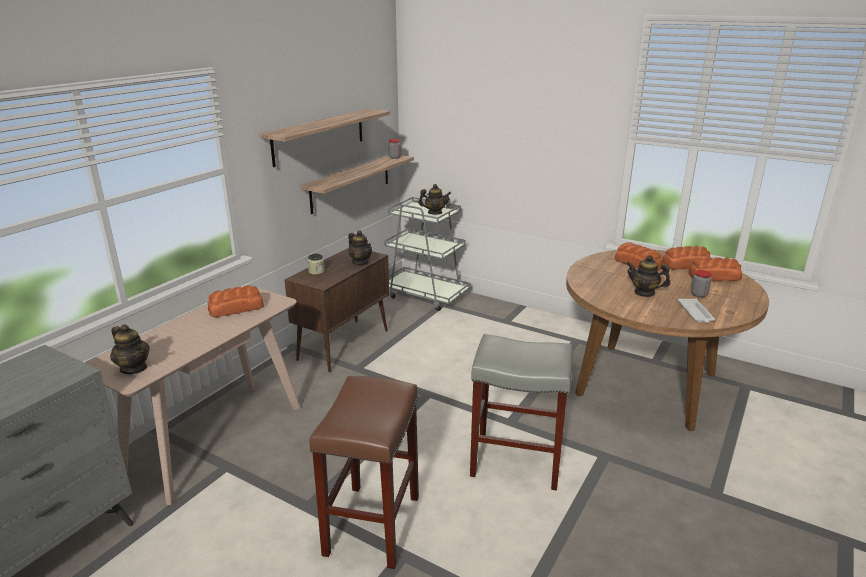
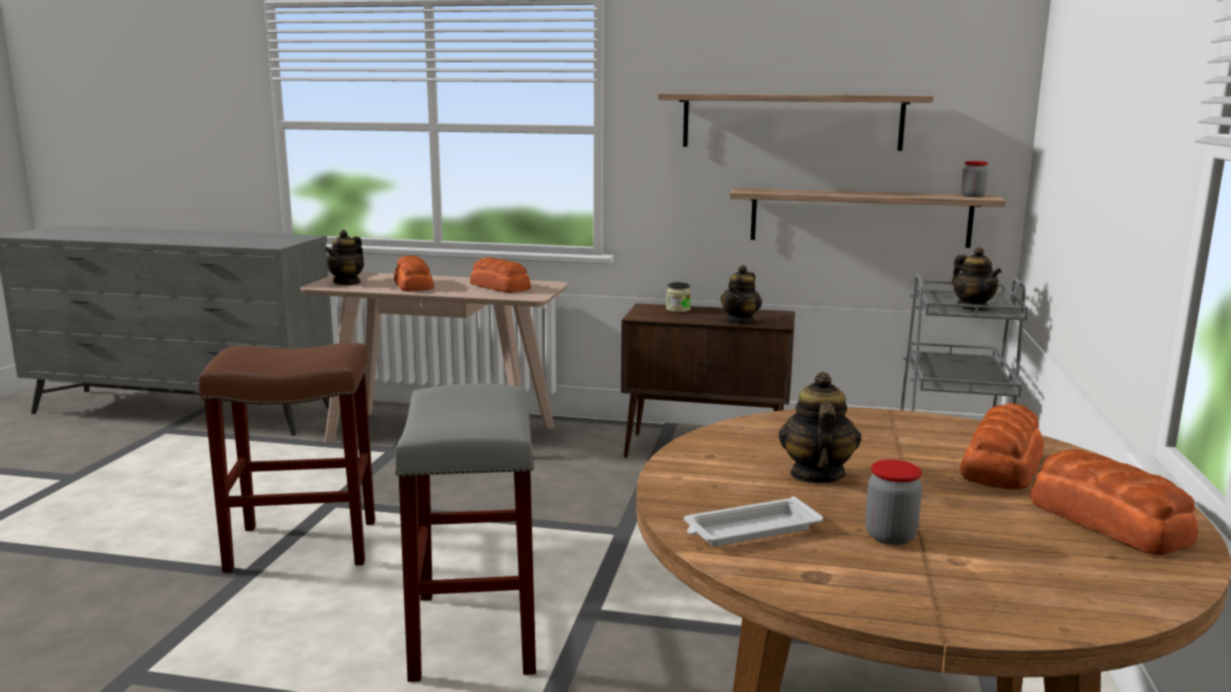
camera: 70 degrees right, 10 degrees down
bread [688,258,742,281] -> bread moved to [394,255,434,291]

